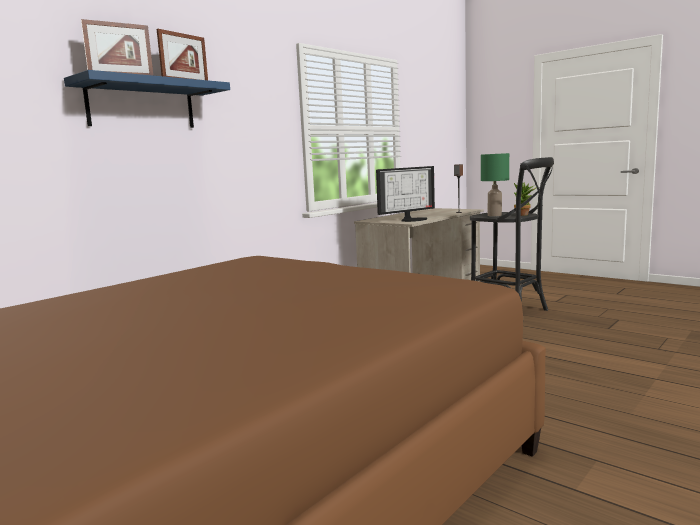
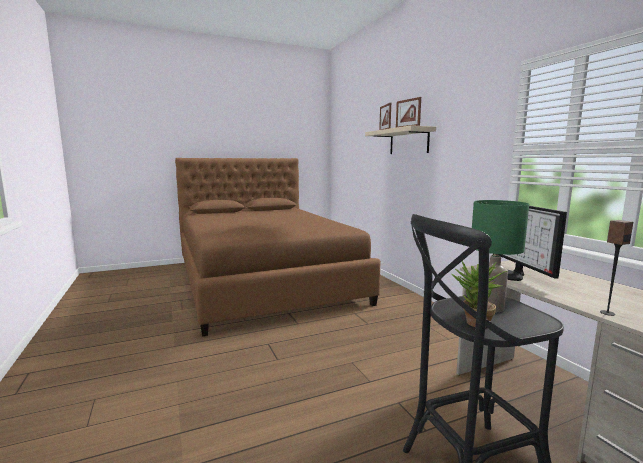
camera: 115 degrees right, 0 degrees up
blue shelf [64,70,230,128] -> beige shelf [365,125,436,154]

